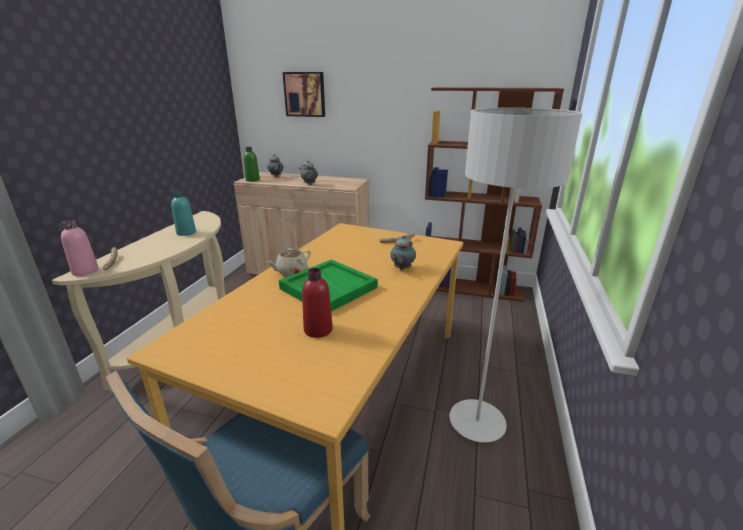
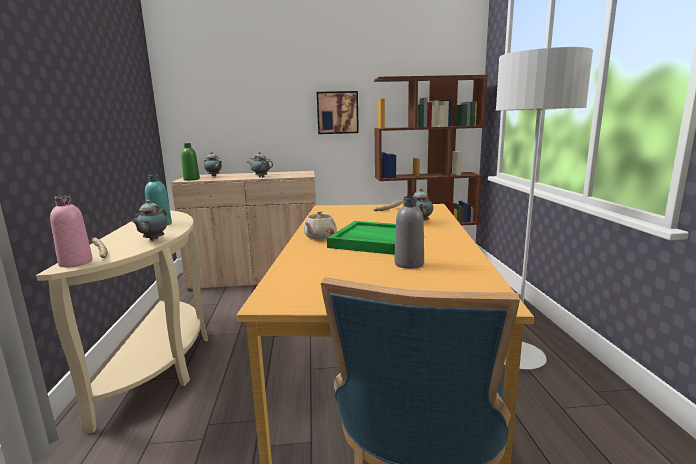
camera: 20 degrees left, 10 degrees down
picture [283,72,325,117] -> picture moved to [317,91,359,134]
red bottle [302,268,333,338] -> grey bottle [395,196,424,269]
none -> teapot [131,200,167,241]

